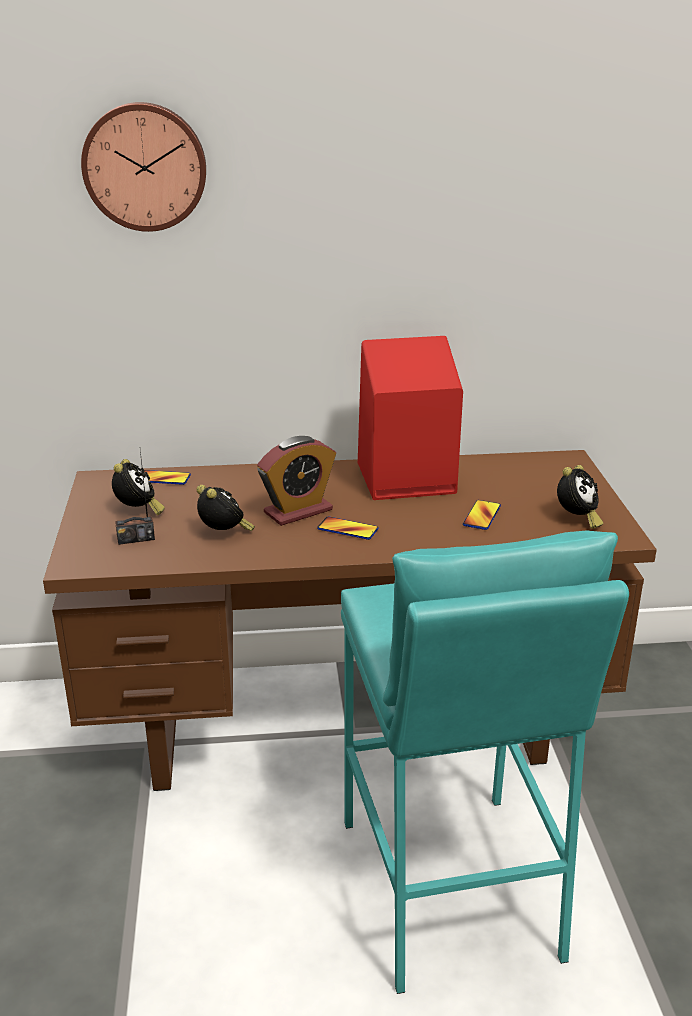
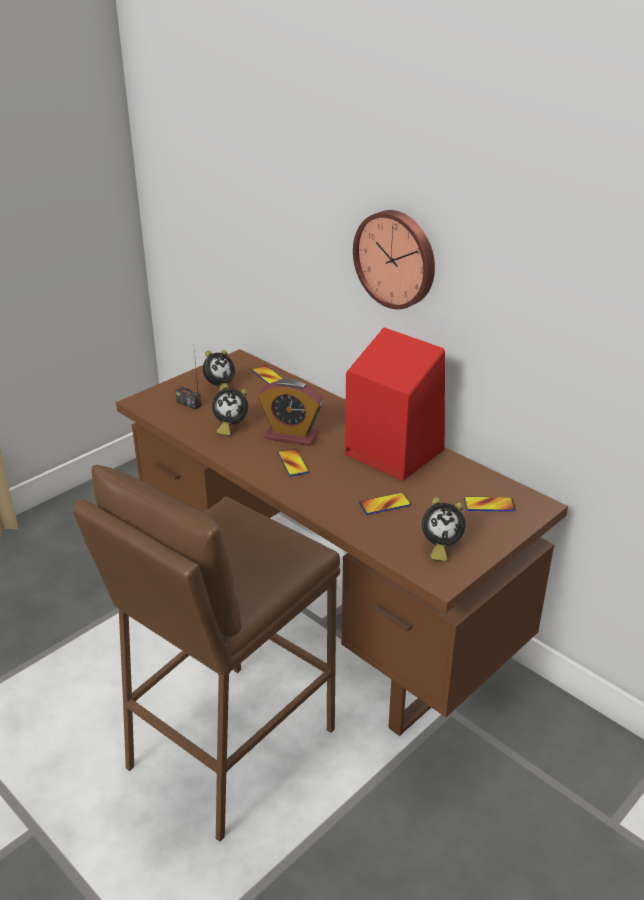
camera: 50 degrees right, 5 degrees up
wall clock [81,102,206,232] -> wall clock moved to [353,210,435,309]
alarm clock [197,485,255,531] -> alarm clock turned 75 degrees clockwise [212,384,248,436]
turquoise stool [341,530,629,994] -> brown stool [73,465,340,842]
none -> phone [464,497,516,512]

